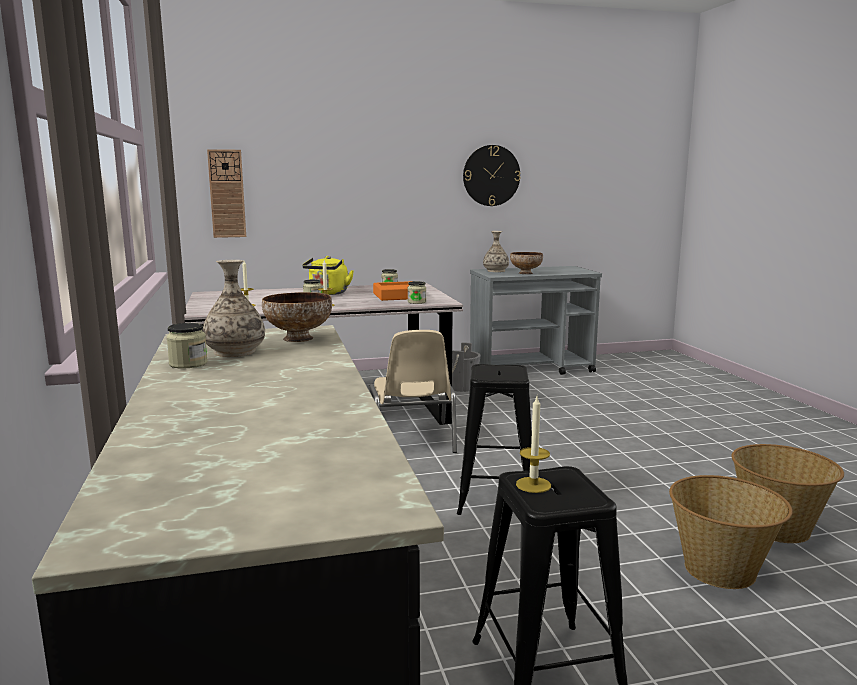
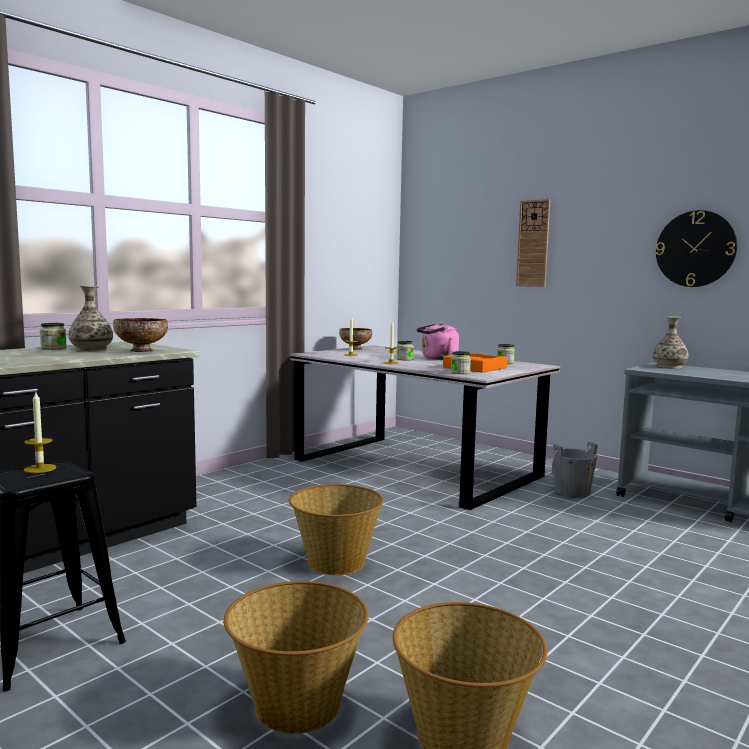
camera: 55 degrees right, 5 degrees down
wall clock [207,149,246,238] -> wall clock moved to [516,199,551,287]
yellow kettle [302,256,354,295] -> pink kettle [417,323,459,360]
beige chair [369,330,457,453] -> none
black stool [457,364,532,515] -> basket [289,484,384,575]
bowl [510,252,543,274] -> bowl moved to [339,328,372,350]

